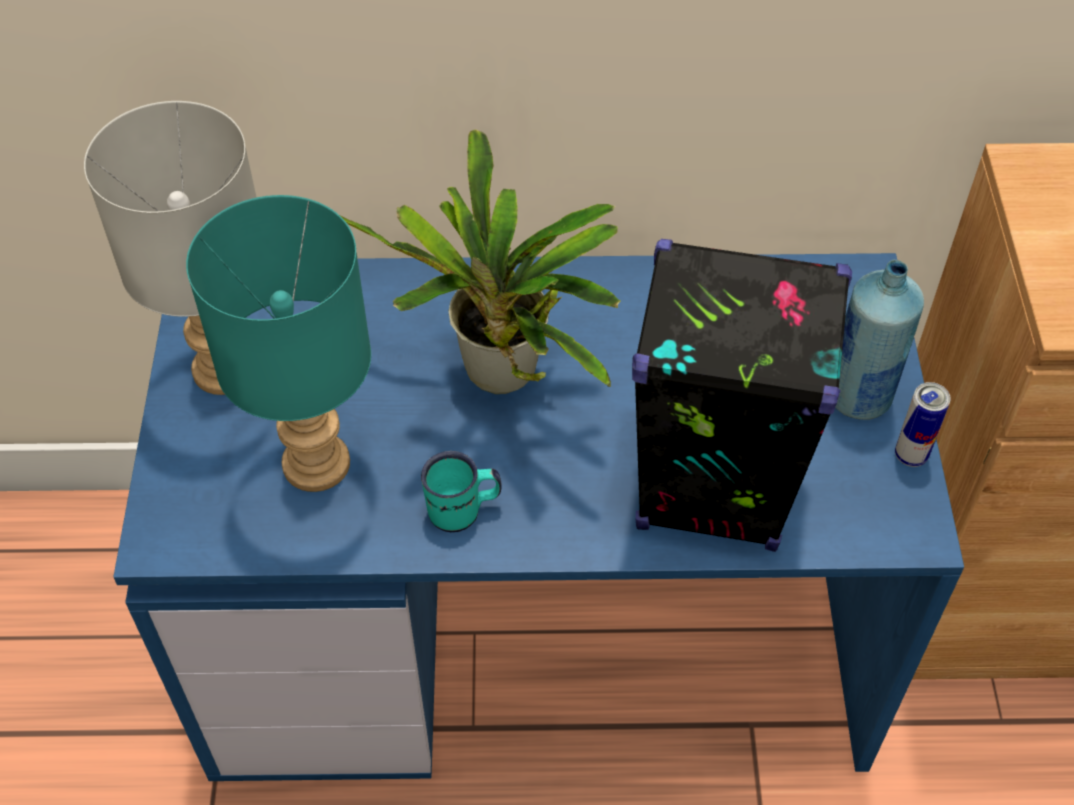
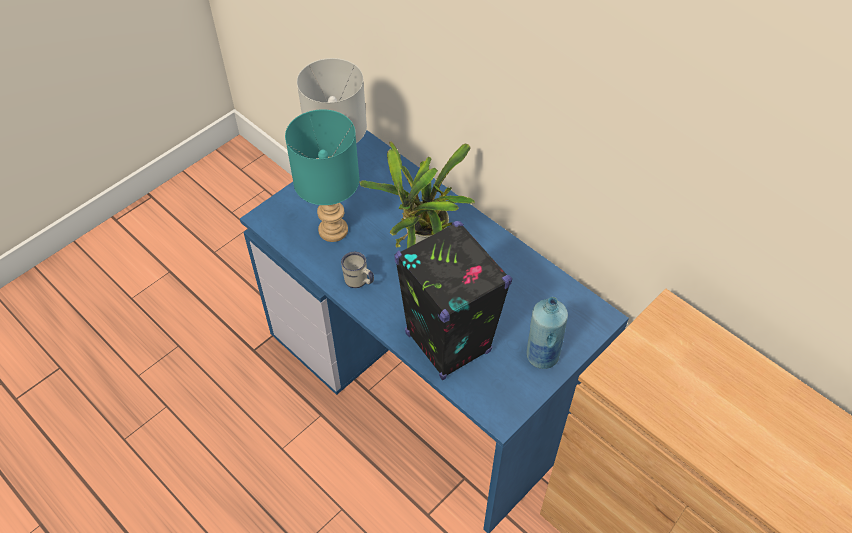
camera: 45 degrees right, 0 degrees up
turquoise mug [421,451,502,532] -> white mug [341,252,374,288]
can [895,382,951,467] -> none

